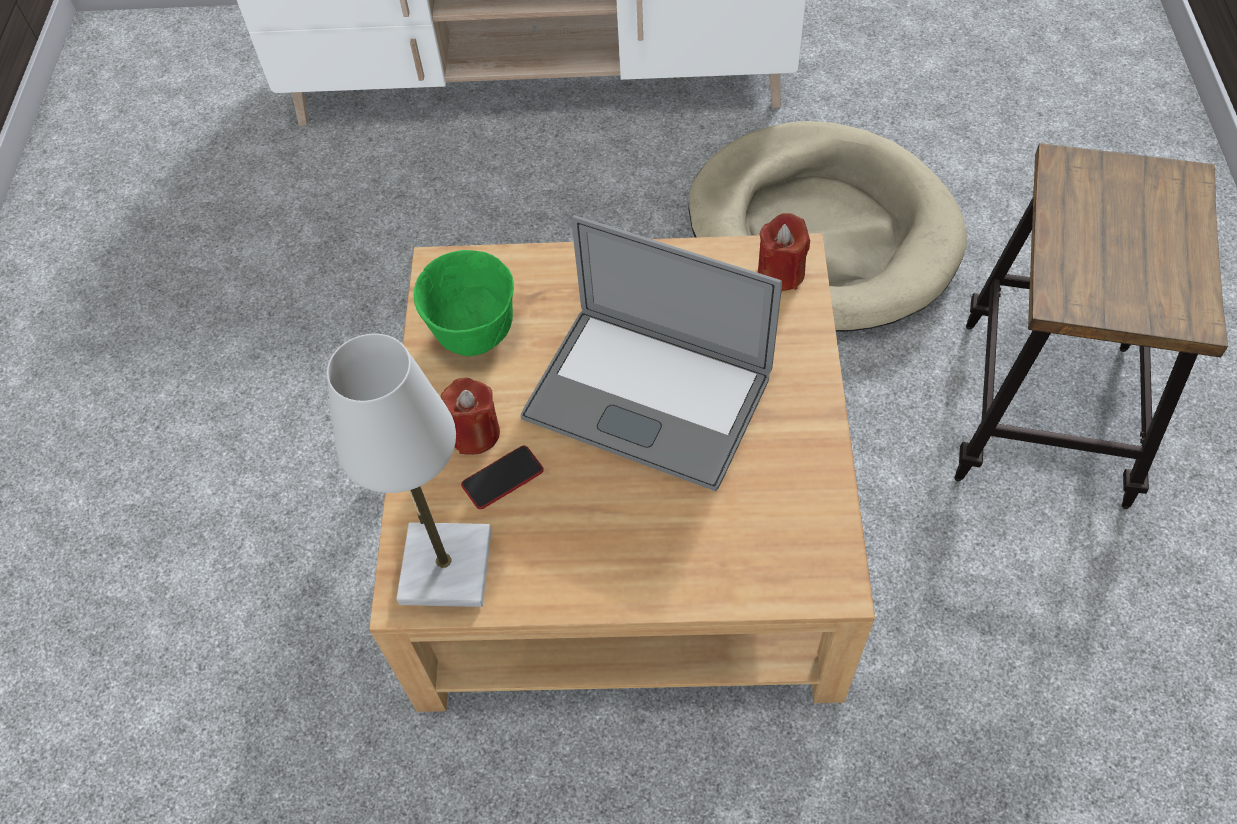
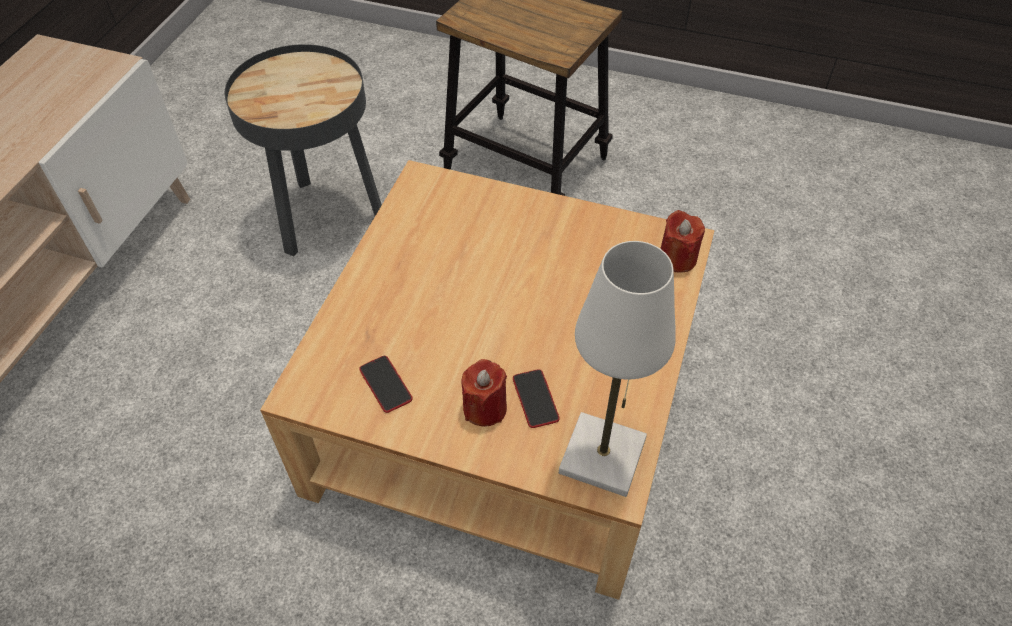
camera: 75 degrees left, 5 degrees down
green bowl [414,250,514,356] -> phone [359,356,413,413]
laptop [521,215,782,491] -> none
beige dog bed [688,121,967,332] -> black side table [225,44,382,257]
red candle [758,213,810,291] -> red candle moved to [660,210,705,273]

